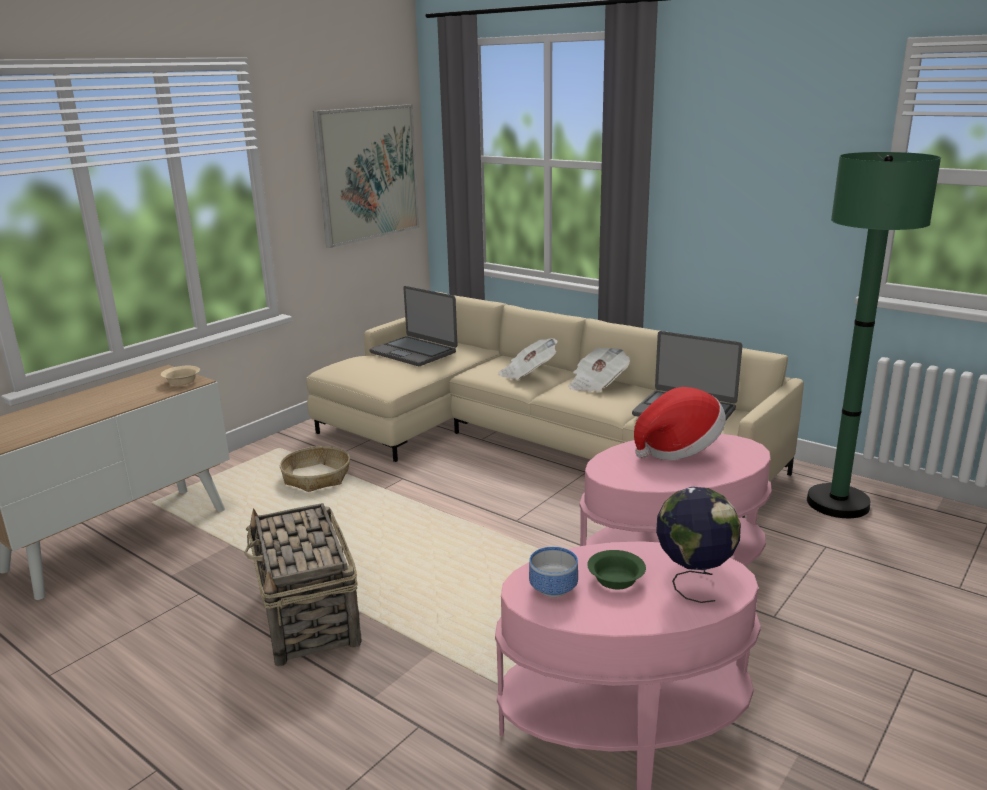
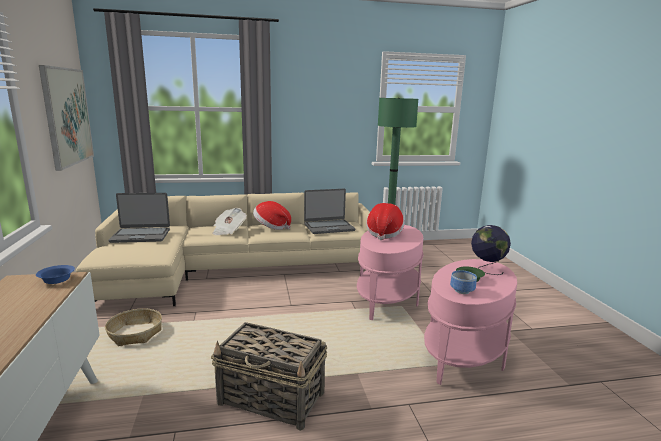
camera: 50 degrees left, 5 degrees down
beige bowl [161,366,200,386] -> blue bowl [36,265,75,284]
newspaper [568,348,630,392] -> hat [253,201,291,230]

